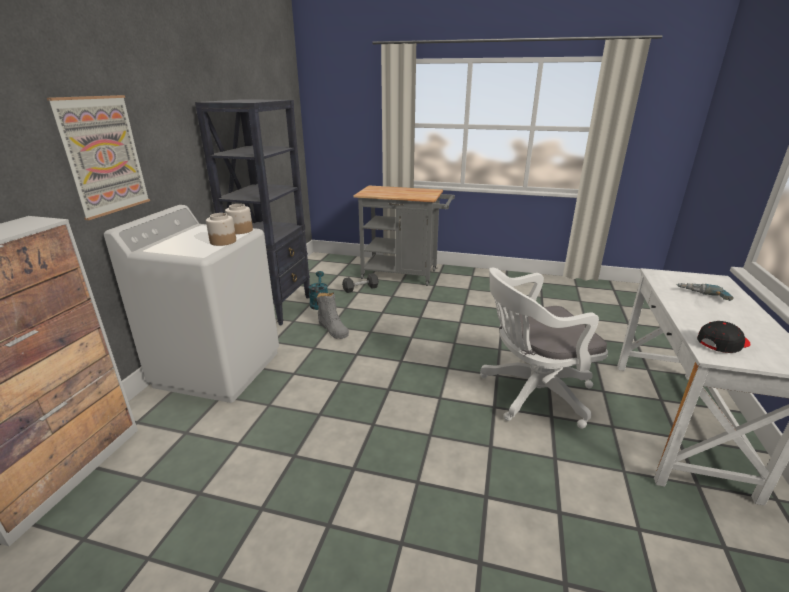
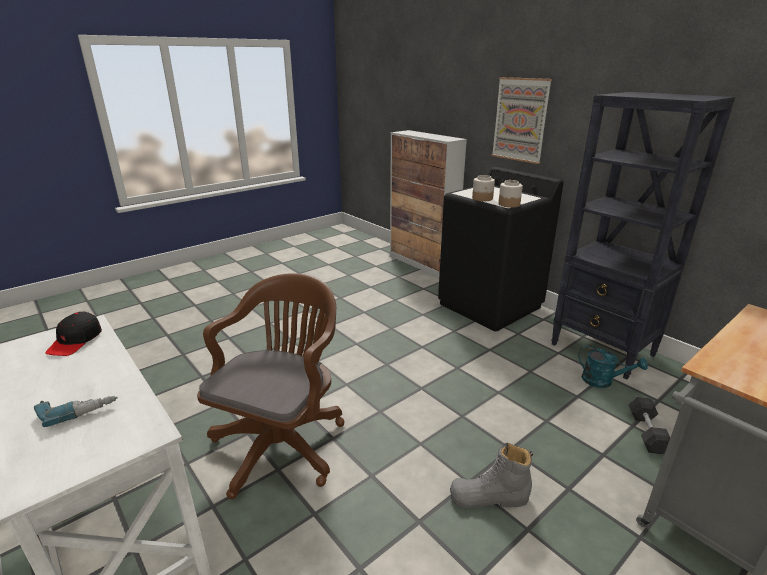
camera: 125 degrees right, 0 degrees up
white washing machine [104,205,279,403] -> black washing machine [438,167,564,331]
grey boot [317,292,349,339] -> grey boot moved to [450,443,533,508]
white office chair [480,268,608,429] -> brown office chair [197,273,345,499]

